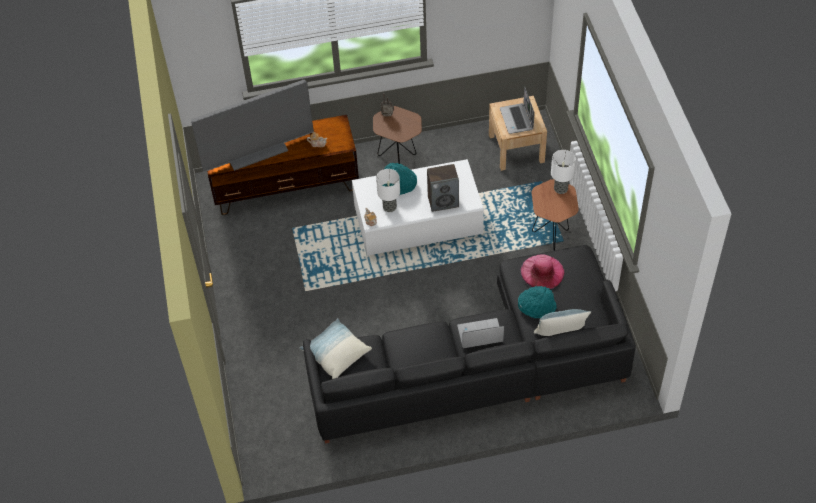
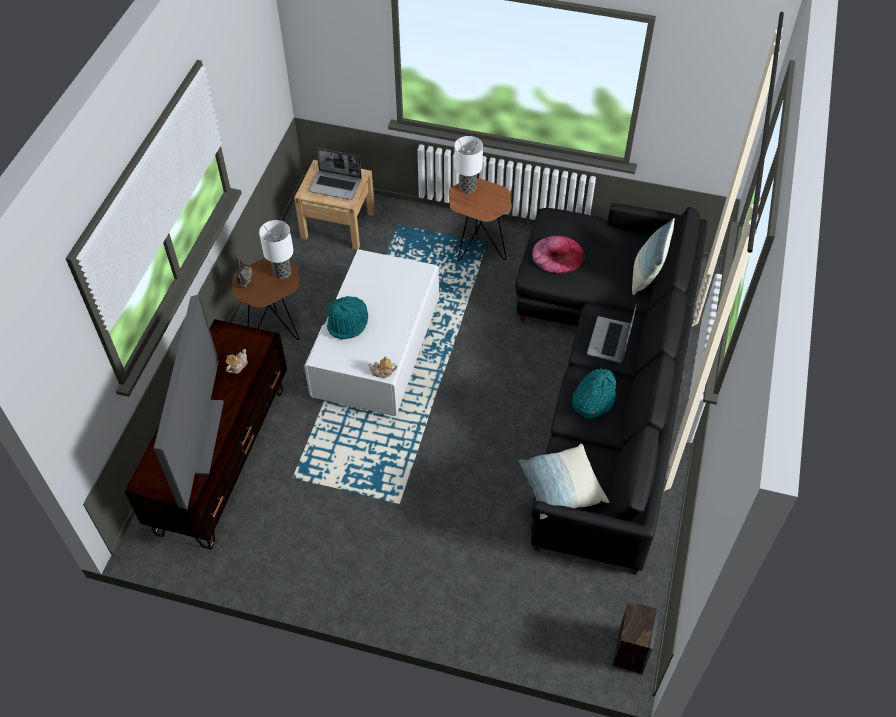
camera: 65 degrees left, 0 degrees up
table lamp [376,169,400,212] -> table lamp moved to [259,220,294,279]
speaker [427,164,459,212] -> speaker moved to [612,601,660,674]
turquoise hat [518,286,557,318] -> turquoise hat moved to [572,368,616,419]

